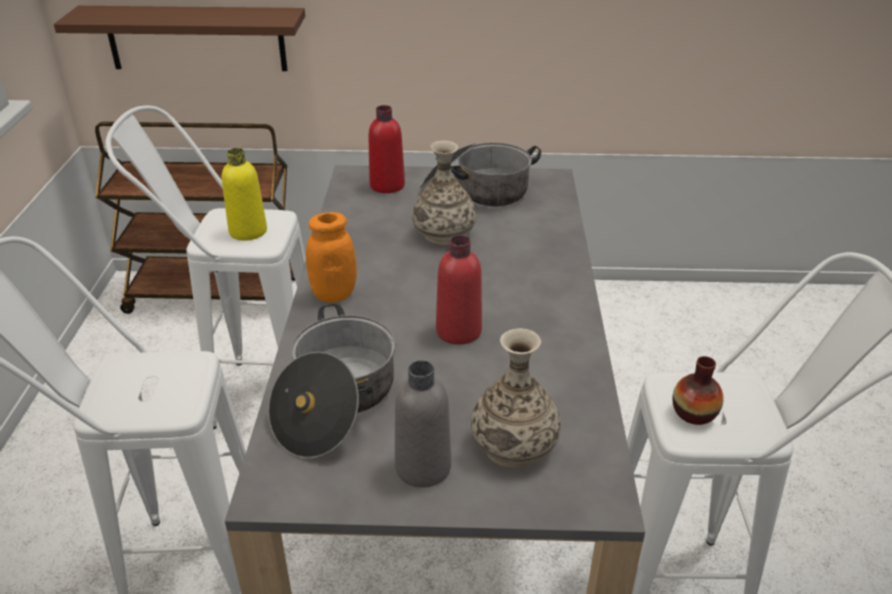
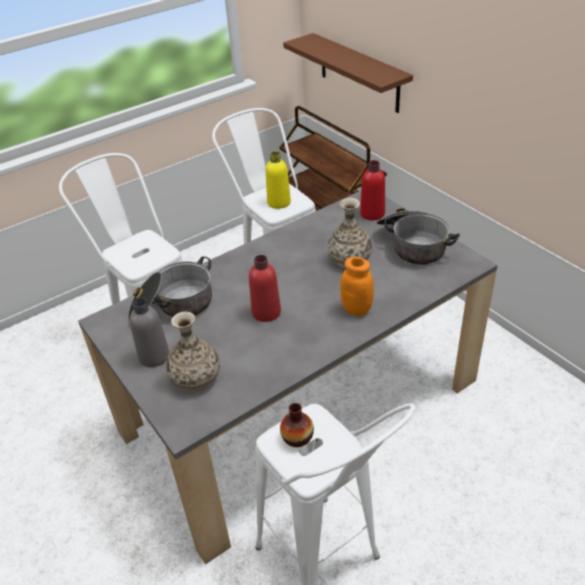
camera: 55 degrees right, 5 degrees up
orange jar [306,212,357,303] -> orange jar moved to [341,257,374,316]

